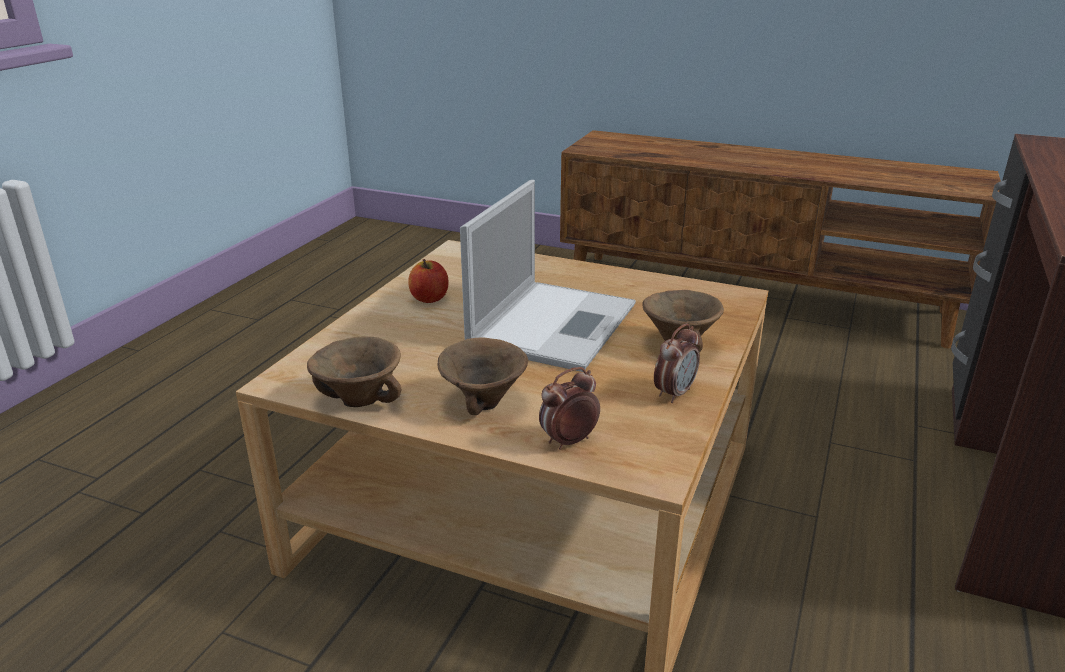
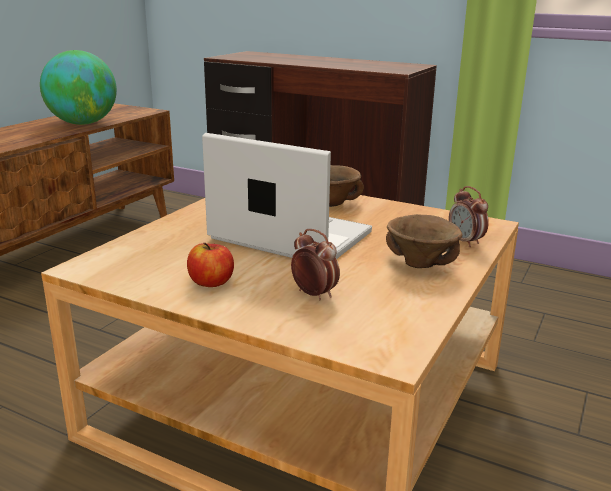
camera: 85 degrees left, 5 degrees down
brown bowl [307,337,401,407] -> none
alarm clock [654,323,700,403] -> alarm clock moved to [291,229,340,300]
none -> globe [40,50,117,125]

